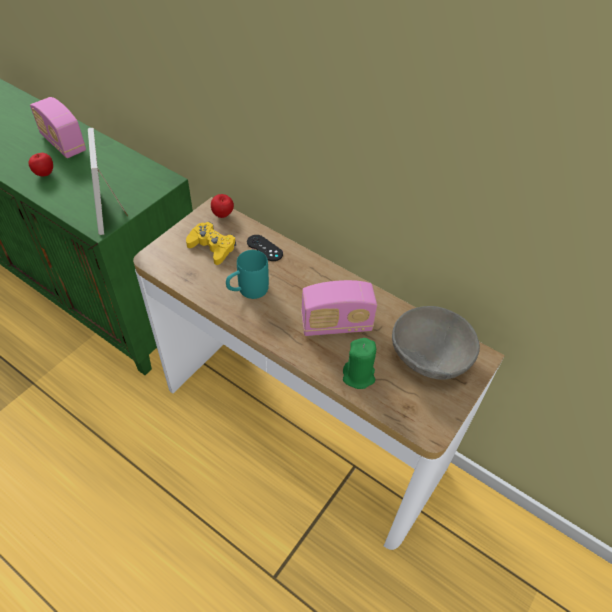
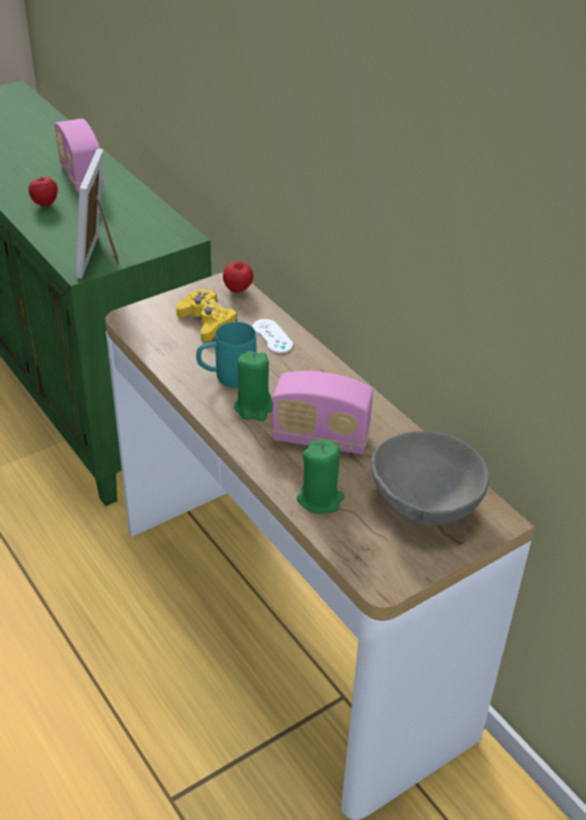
camera: 20 degrees right, 10 degrees down
black game controller [247,235,283,261] -> white game controller [253,319,293,353]
none -> green candle [234,351,273,421]

